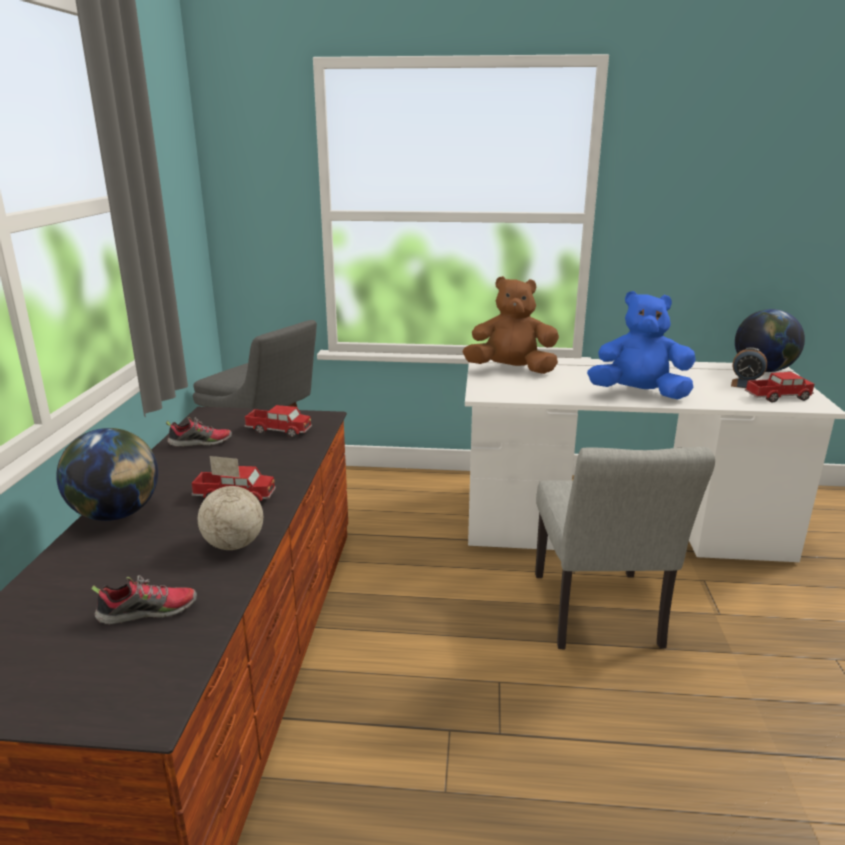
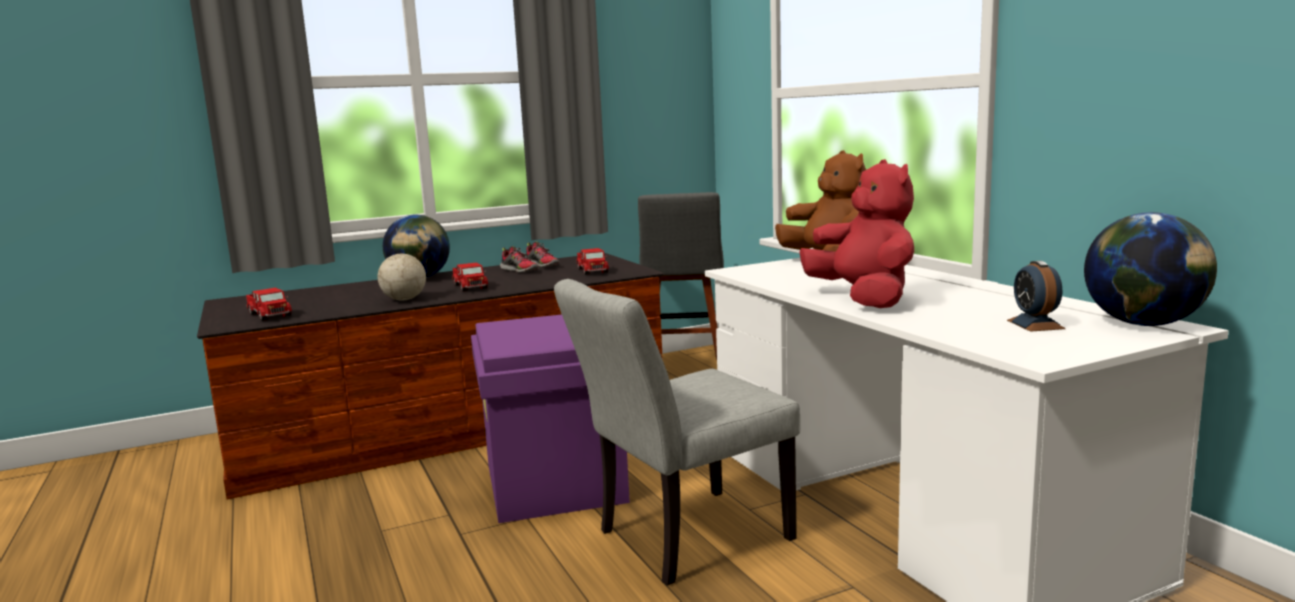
camera: 60 degrees right, 10 degrees down
shoe [91,575,197,625] -> shoe moved to [500,246,539,273]
blue plush toy [587,291,695,399] -> red plush toy [799,159,914,308]
toy truck [745,372,814,403] -> toy truck moved to [246,288,292,321]
none -> purple storage box [471,315,630,523]

